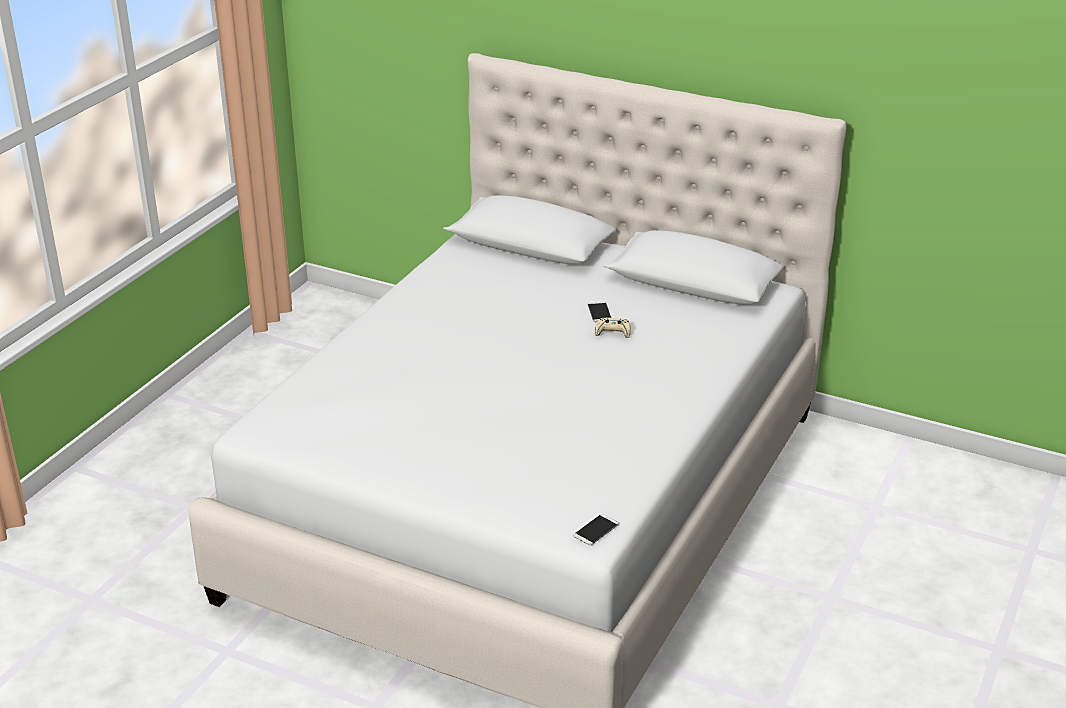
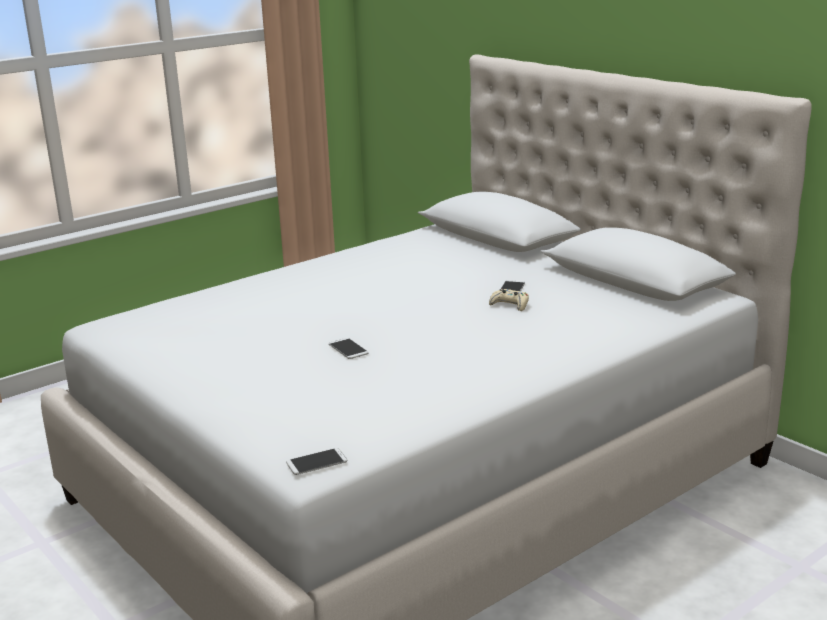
camera: 25 degrees right, 10 degrees down
none -> phone [329,338,368,359]

